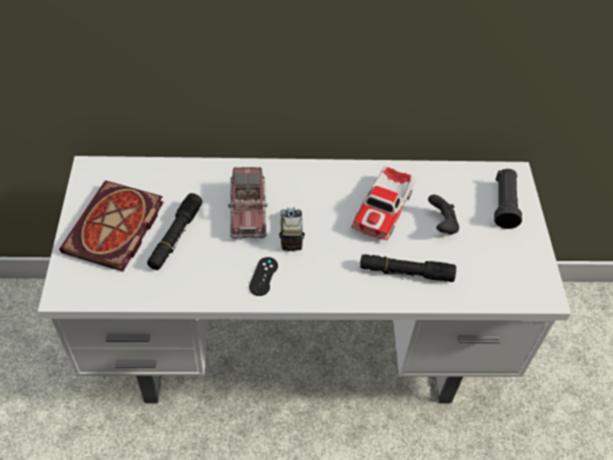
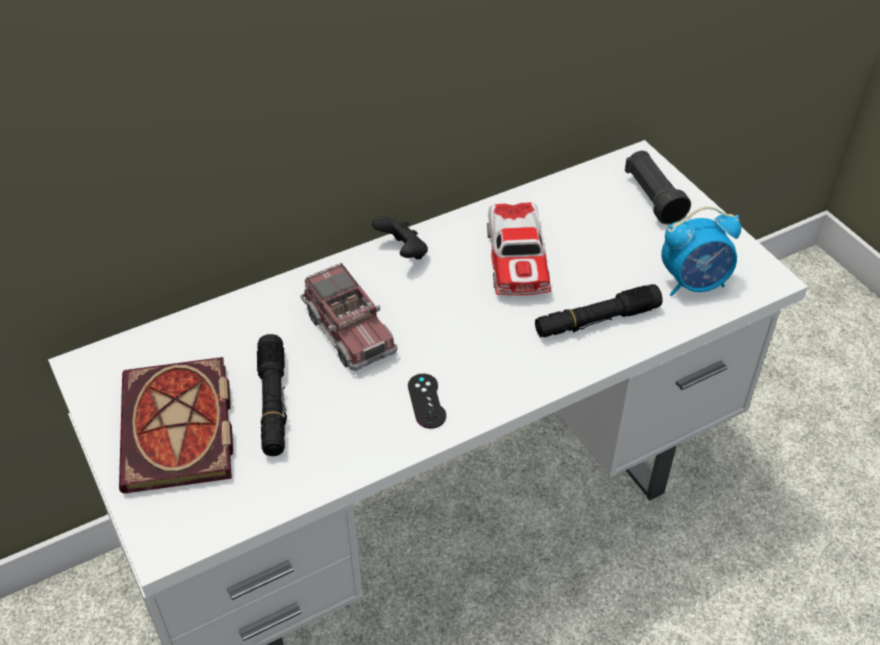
camera: 25 degrees left, 5 degrees down
toy truck [279,207,305,251] -> none
black game controller [428,195,459,235] -> black game controller moved to [372,216,428,259]
none -> alarm clock [662,206,741,296]

